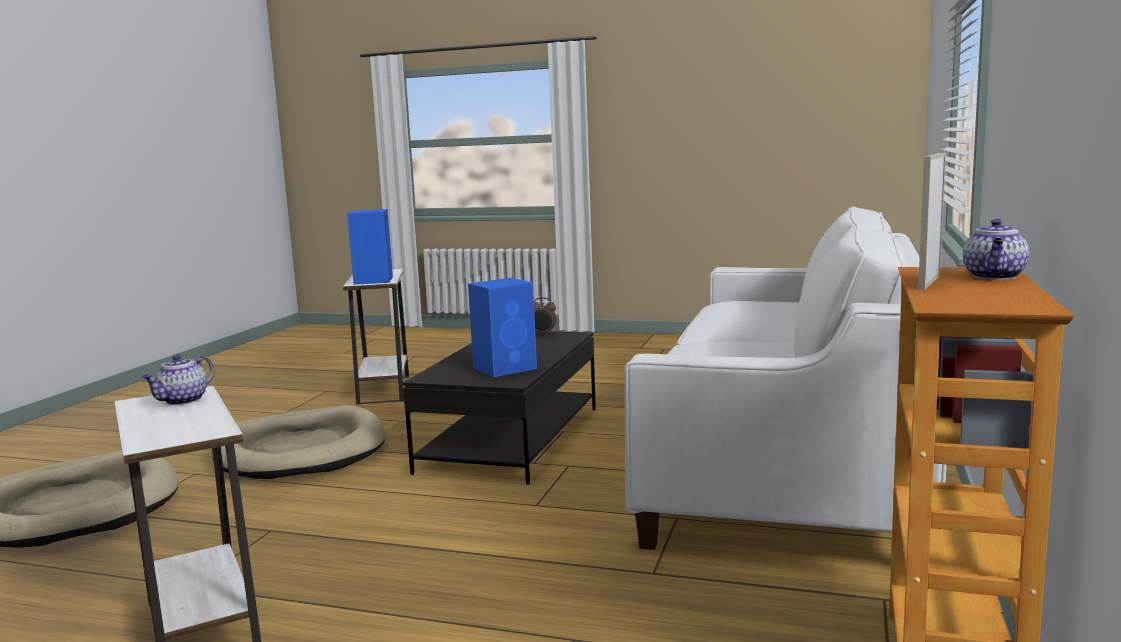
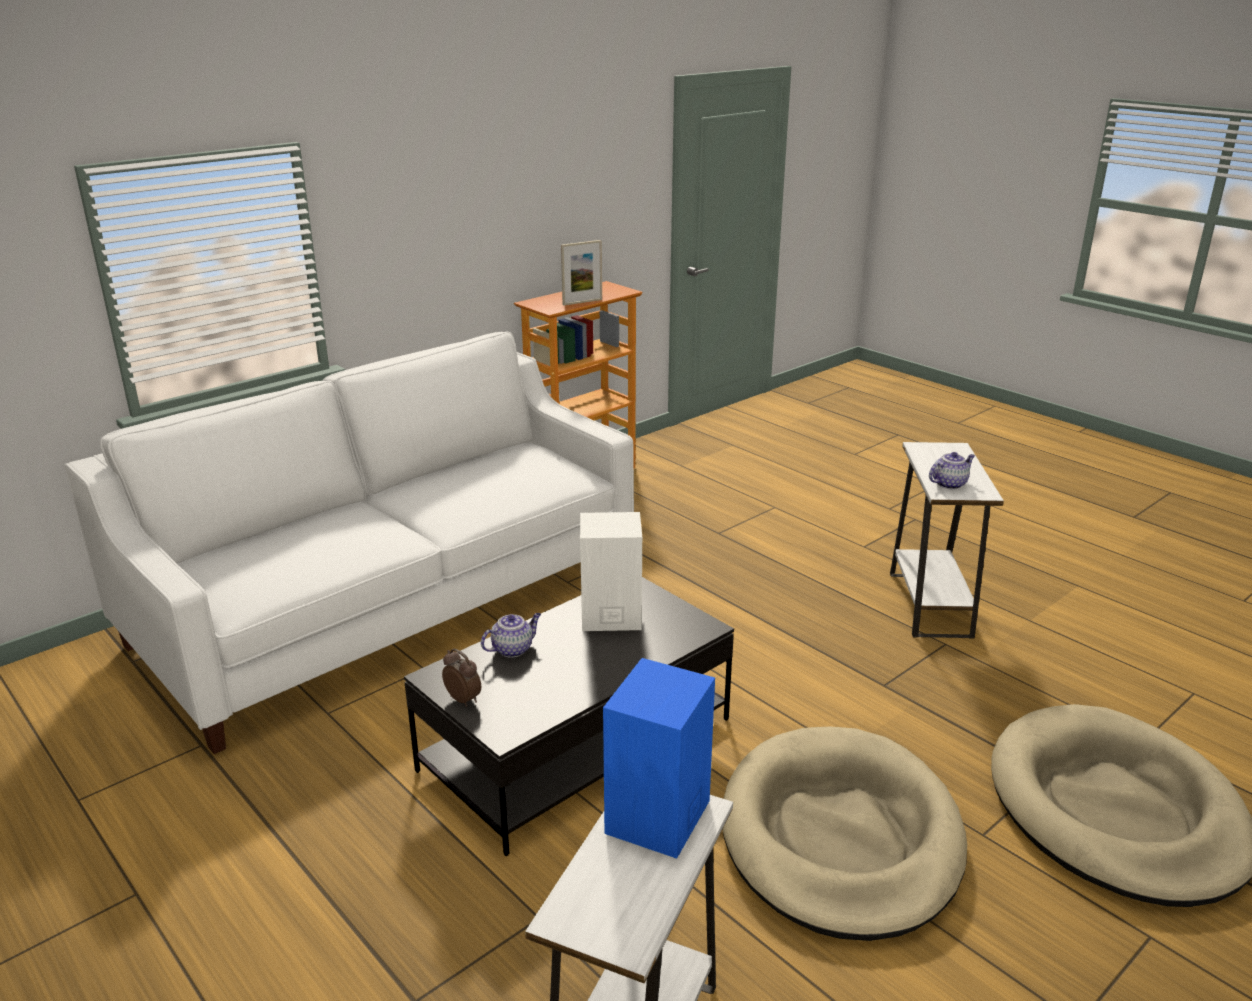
camera: 150 degrees left, 15 degrees up
blue speaker [468,278,537,377] -> white speaker [580,512,642,631]
teapot [963,219,1029,280] -> teapot moved to [481,613,541,658]

